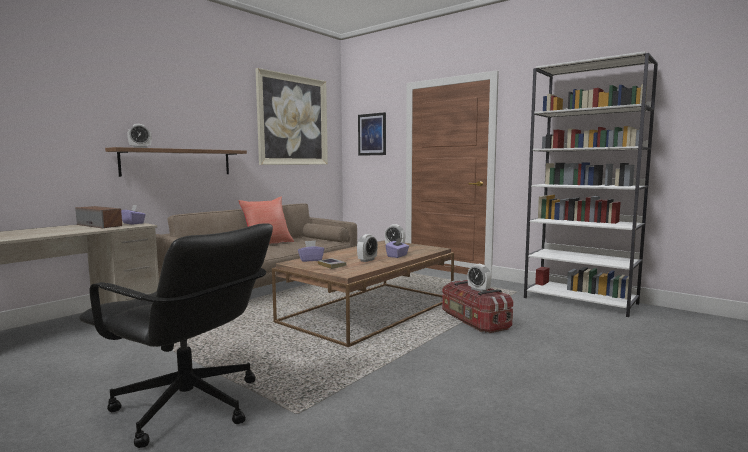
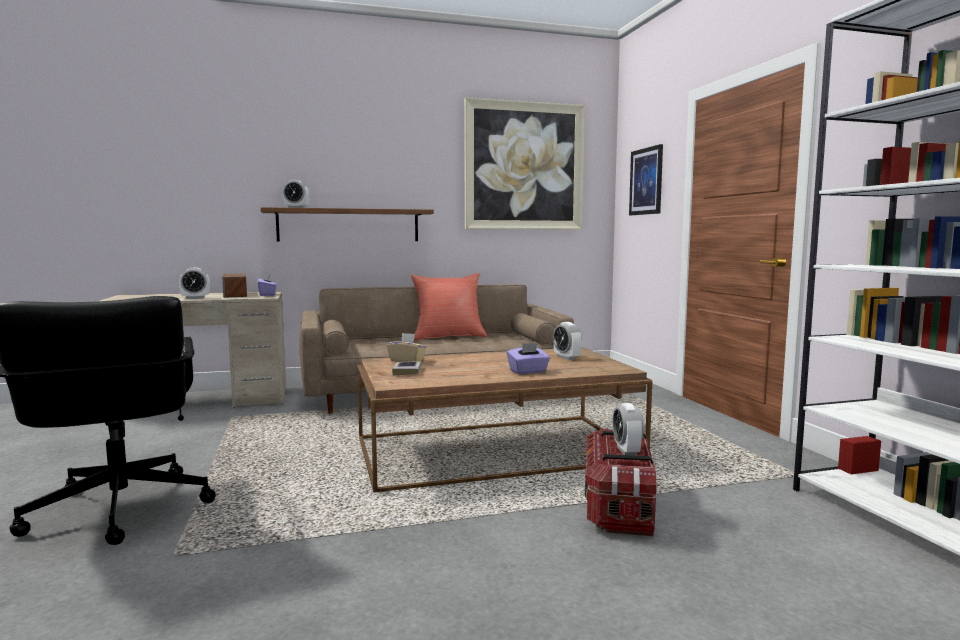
camera: 35 degrees right, 0 degrees up
purple tissue box [298,240,324,262] -> beige tissue box [387,333,427,362]
alarm clock [357,234,378,262] -> alarm clock moved to [179,268,210,299]

